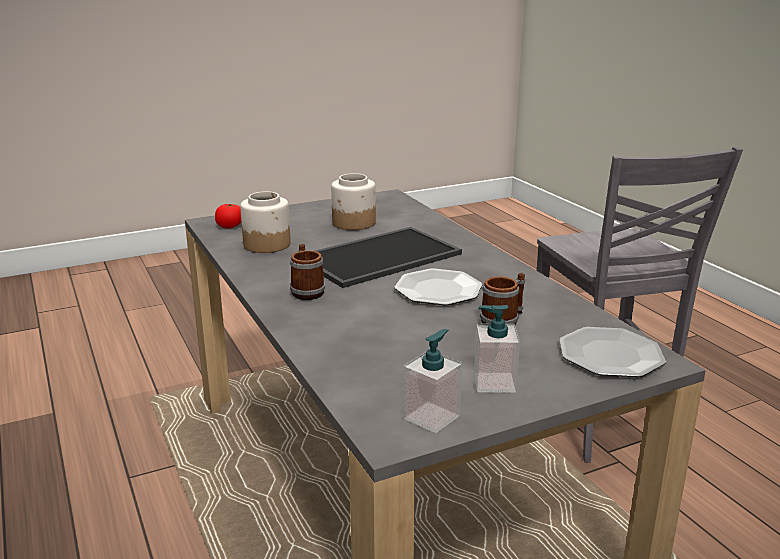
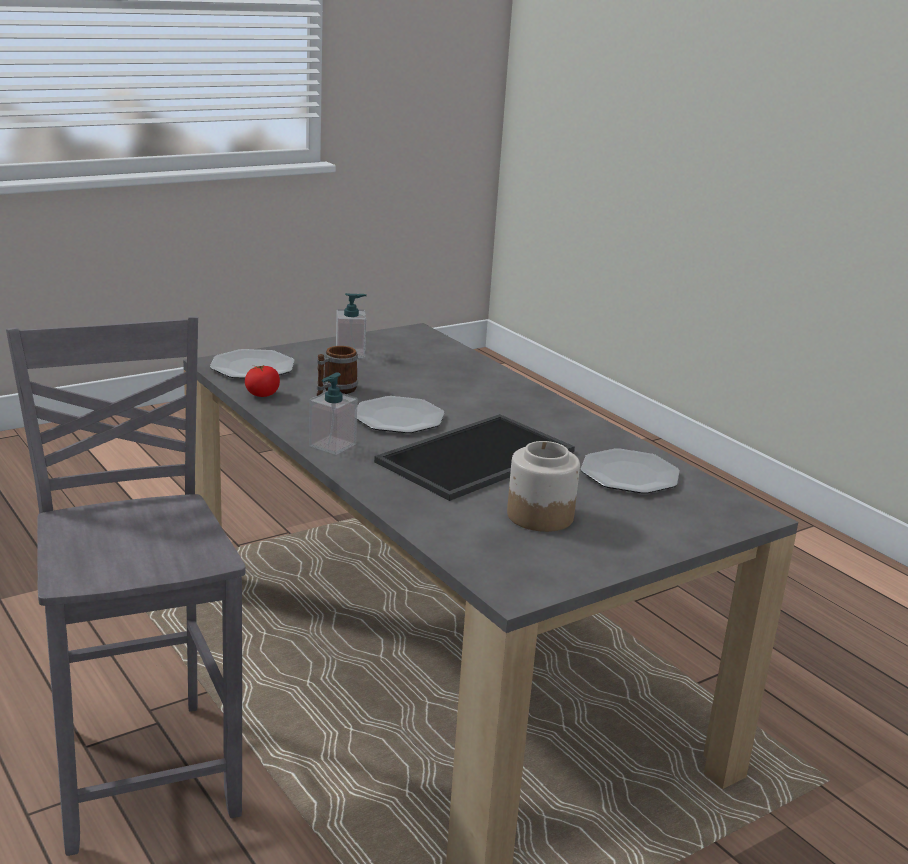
camera: 170 degrees right, 0 degrees up
tomato [215,204,241,229] -> tomato moved to [245,365,280,397]
jar [240,191,291,253] -> plate [581,448,680,494]
mug [290,244,325,300] -> none
soap dispenser [403,329,462,433] -> soap dispenser moved to [309,372,358,455]

